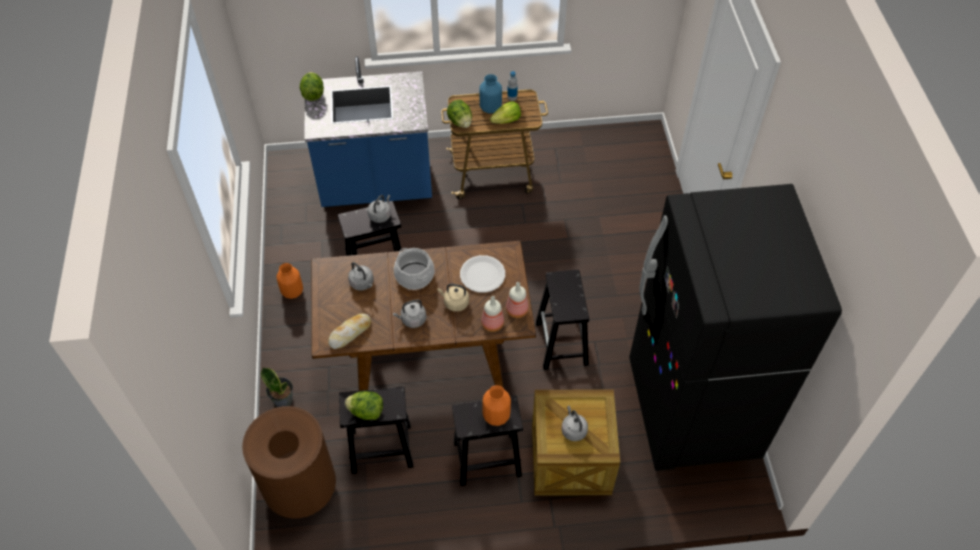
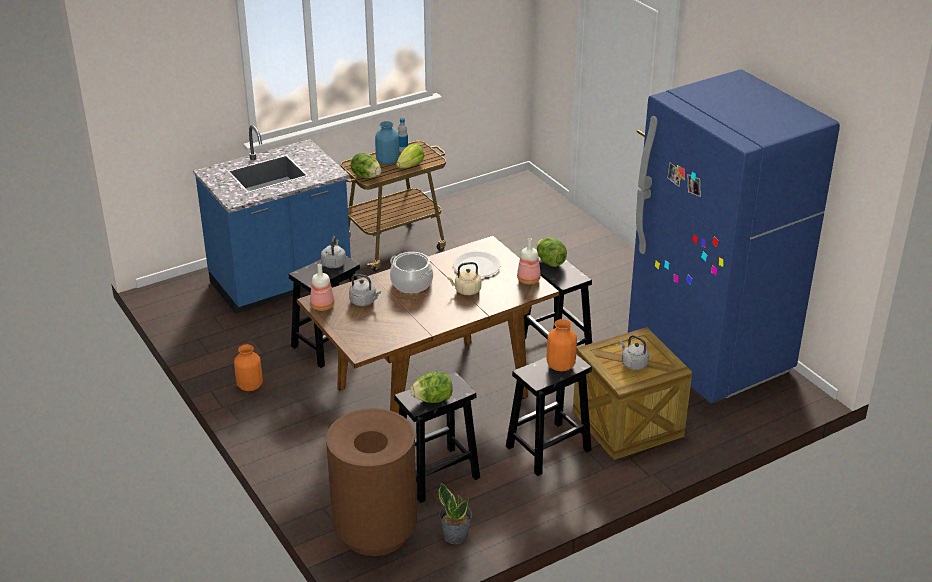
camera: 25 degrees left, 20 degrees down
potted plant [261,368,293,407] -> potted plant moved to [439,483,472,544]
lettuce [300,72,324,101] -> lettuce moved to [536,237,567,267]
bread [328,313,371,349] -> none
grey kettle [393,299,426,328] -> none
bottle [481,296,504,332] -> bottle moved to [310,264,334,311]
black fridge [629,184,842,471] -> blue fridge [628,69,840,404]

